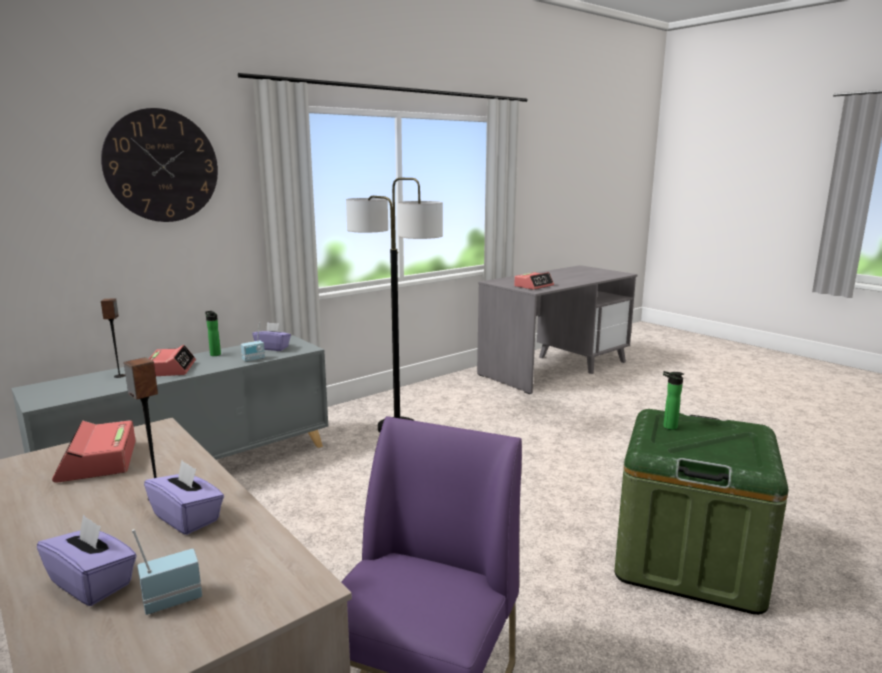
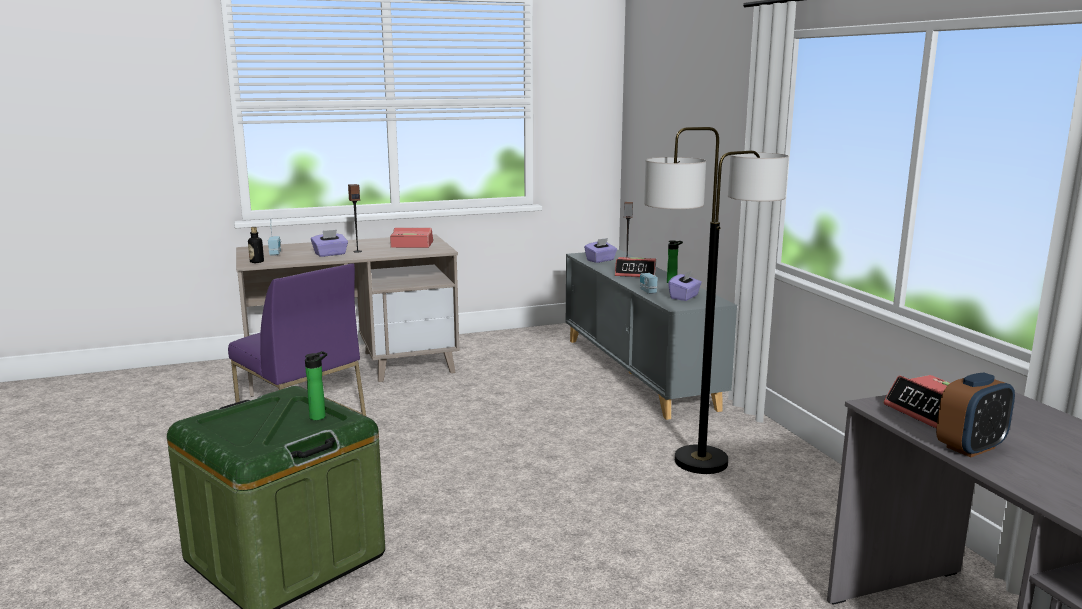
camera: 110 degrees right, 0 degrees up
purple tissue box [37,514,137,606] -> purple tissue box moved to [584,238,617,263]
wall clock [101,108,218,222] -> none
none -> bottle [248,227,264,263]
none -> alarm clock [936,373,1015,457]

